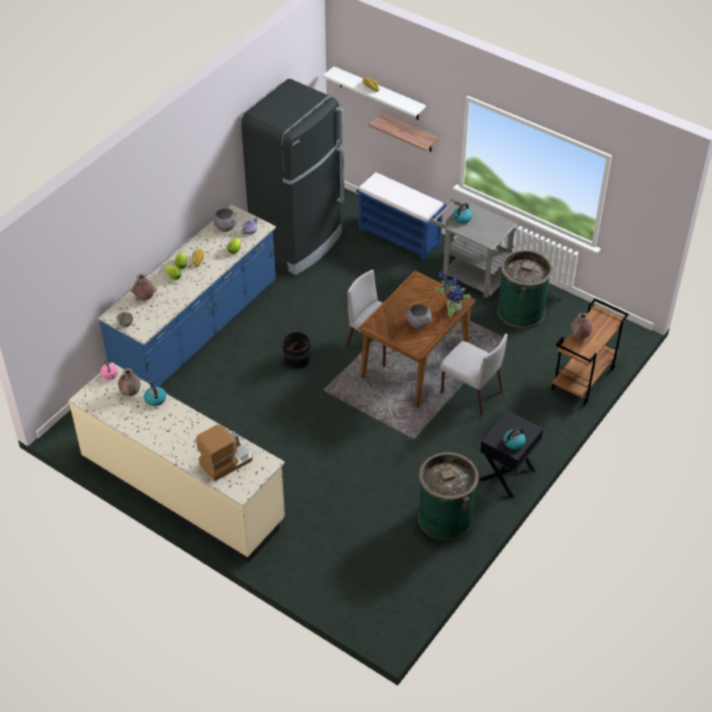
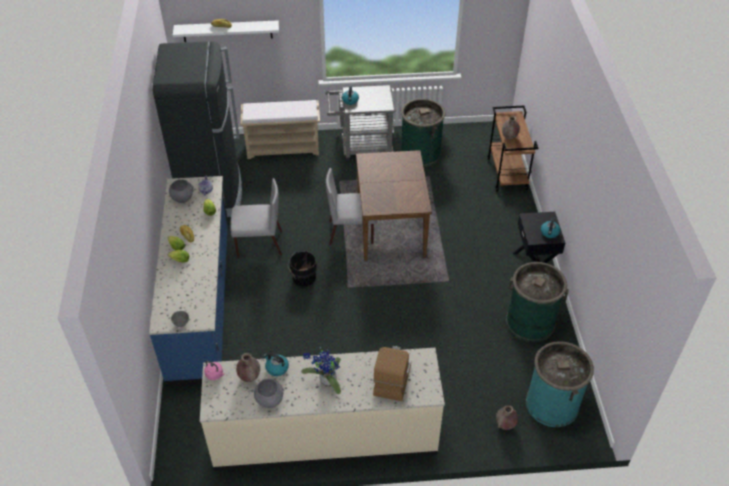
camera: 40 degrees left, 0 degrees up
brown vase [131,274,157,301] -> brown vase moved to [496,405,518,430]
blue bench [356,172,446,261] -> beige bench [241,100,320,159]
shelf [369,113,439,152] -> none
grey bowl [407,304,432,329] -> grey bowl moved to [254,379,285,408]
potted plant [435,270,471,317] -> potted plant moved to [301,347,341,394]
grey chair [440,334,507,415] -> grey chair moved to [230,178,282,258]
none -> turquoise trash can [526,341,594,427]

